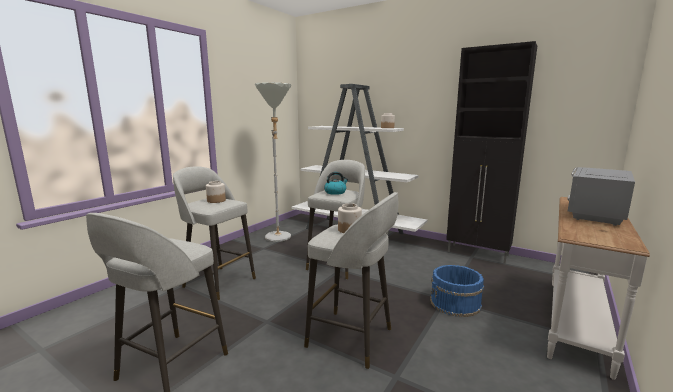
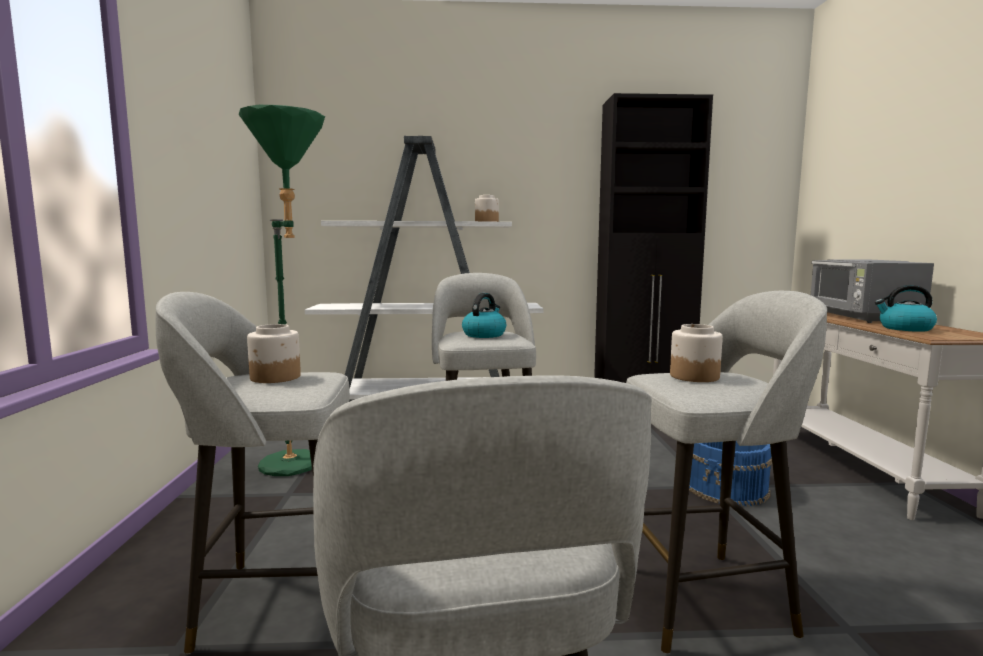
camera: 35 degrees left, 5 degrees down
grey floor lamp [255,82,291,242] -> green floor lamp [239,105,325,476]
none -> kettle [875,285,937,332]

